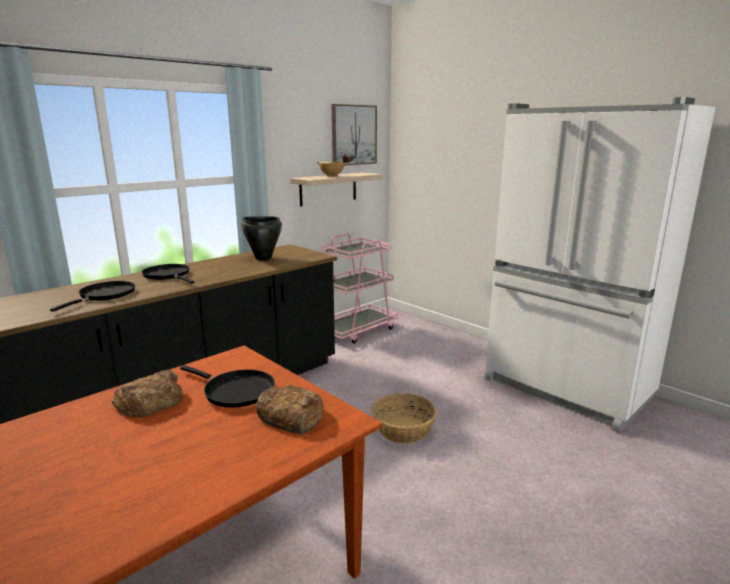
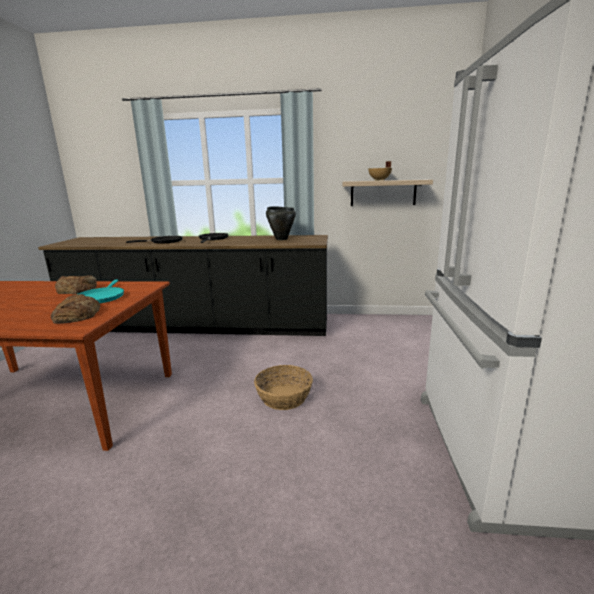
camera: 50 degrees right, 0 degrees up
black frying pan [180,365,275,408] -> turquoise frying pan [78,280,124,303]
pink cart [321,234,398,344] -> none
picture [332,104,377,166] -> none

